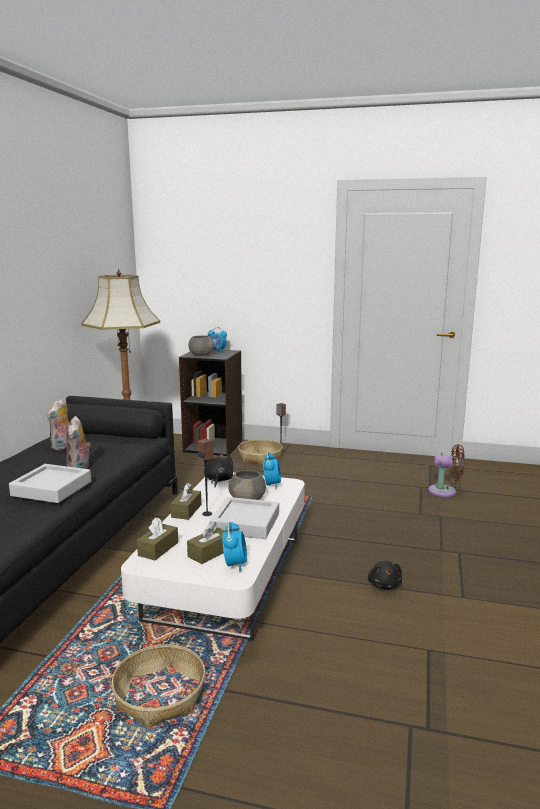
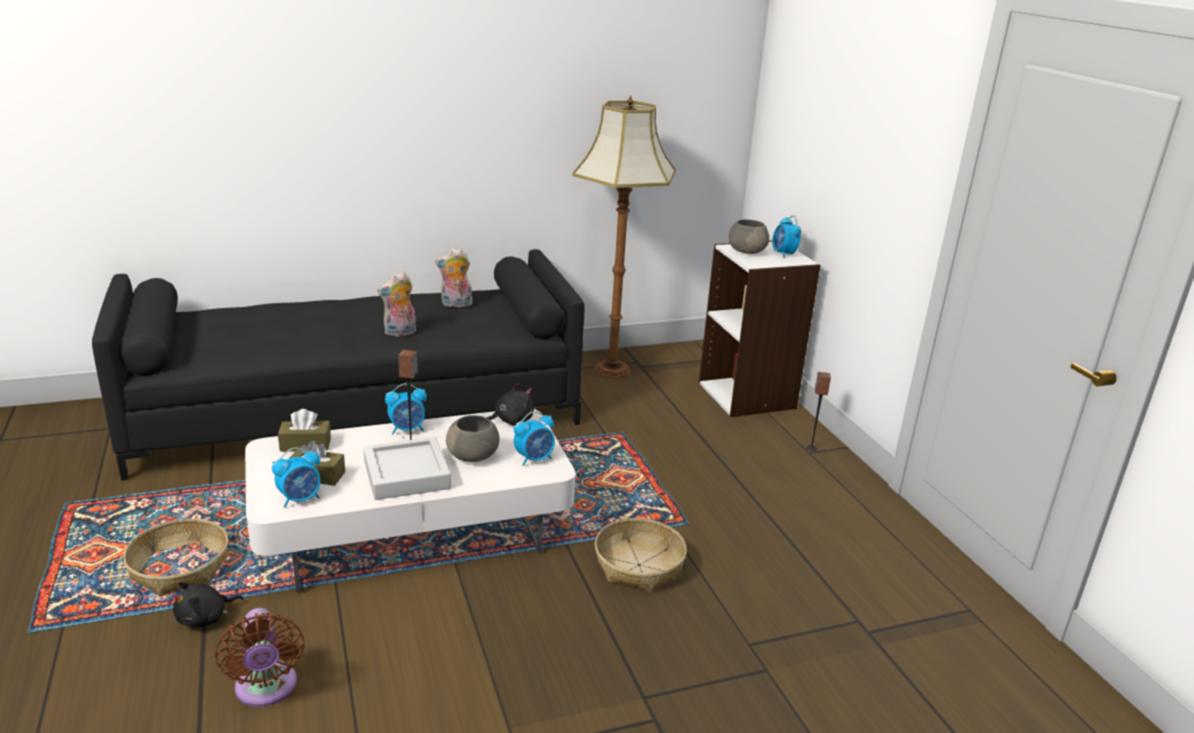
camera: 55 degrees right, 10 degrees up
grey tray [9,464,91,503] -> none
brown tissue box [170,483,201,520] -> alarm clock [385,383,427,434]
black bookcase [179,350,242,456] -> white bookcase [699,240,821,417]
basket [238,439,283,465] -> basket moved to [595,518,687,592]
black plush toy [368,561,402,589] -> black plush toy moved to [173,581,244,627]
brown fan [428,444,464,497] -> brown fan moved to [215,608,305,707]

